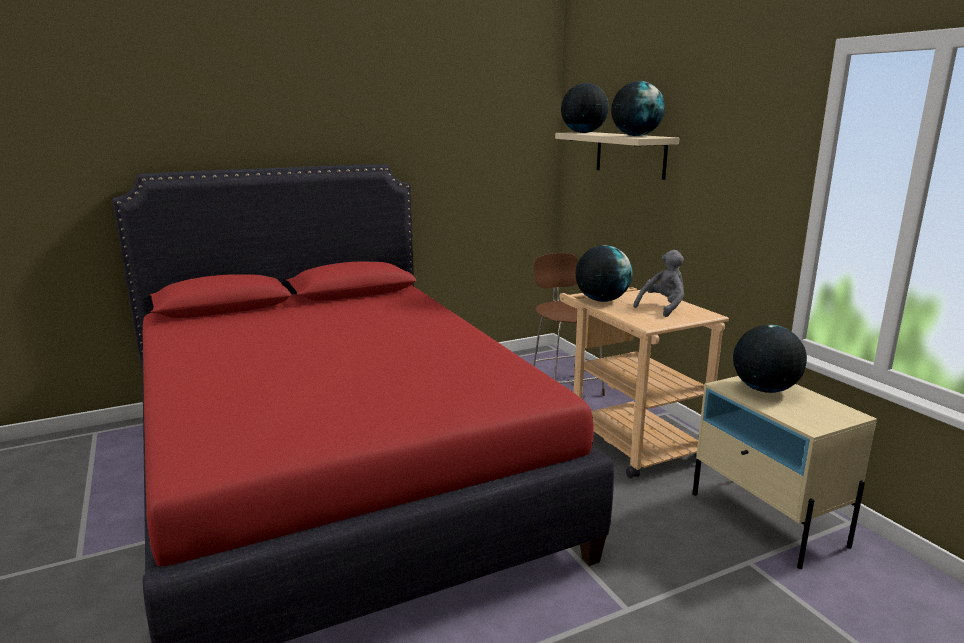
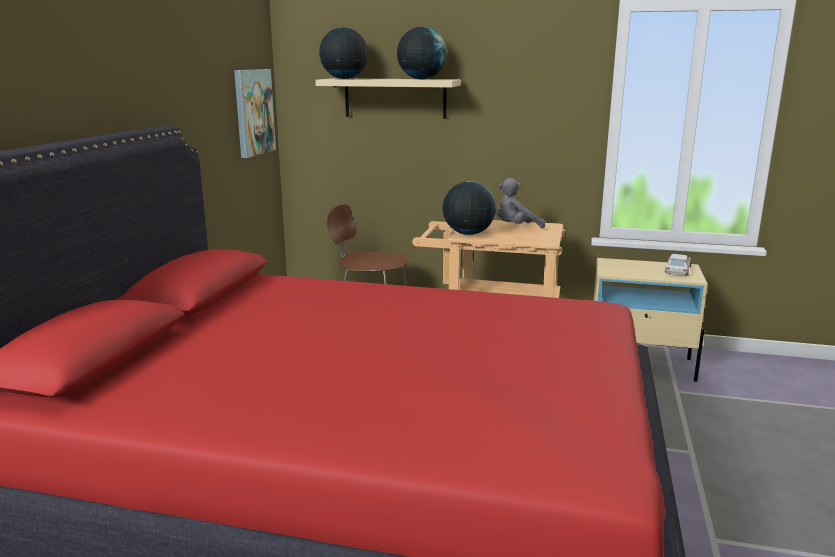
camera: 50 degrees left, 0 degrees up
grey plush toy [633,250,684,317] -> grey plush toy turned 105 degrees counterclockwise [497,178,545,228]
globe [733,325,807,393] -> none
none -> picture [234,69,276,158]
none -> toy car [665,254,691,276]

